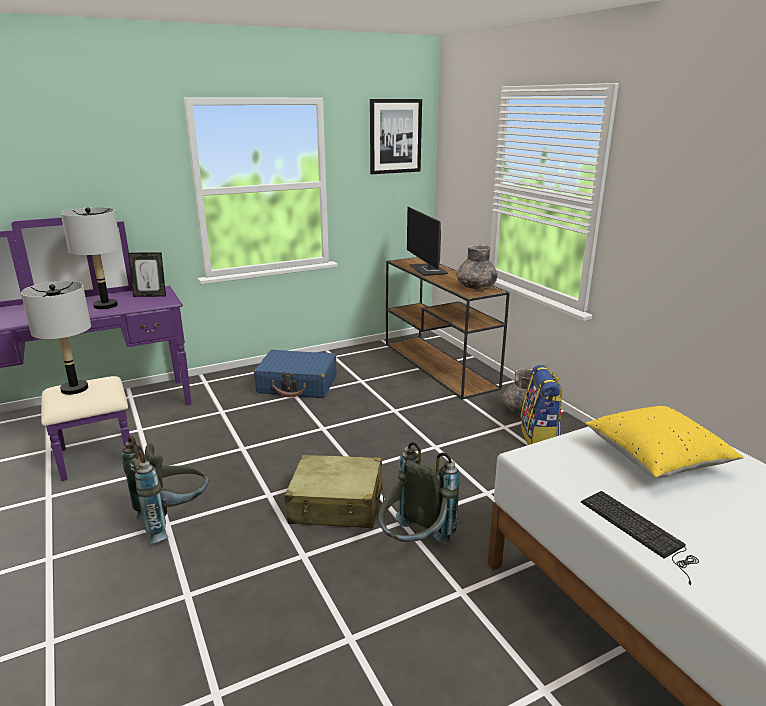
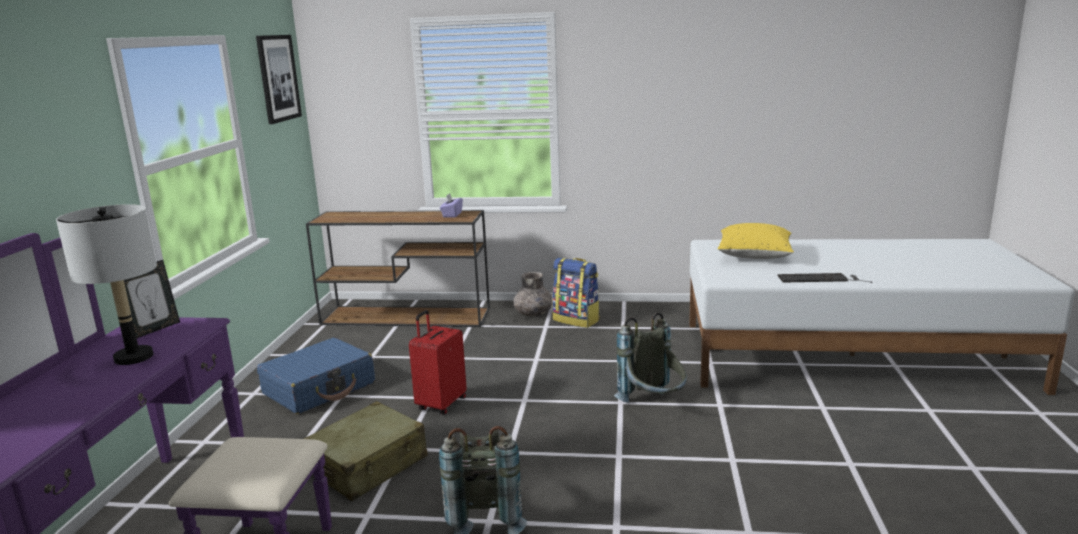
camera: 55 degrees left, 5 degrees down
grey table lamp [21,281,91,395] -> none
beige suitcase [285,455,384,528] -> beige suitcase moved to [304,401,428,501]
monitor [407,207,448,276] -> none
grey vase [457,244,498,289] -> purple tissue box [440,194,463,217]
none -> red suitcase [409,310,467,415]

